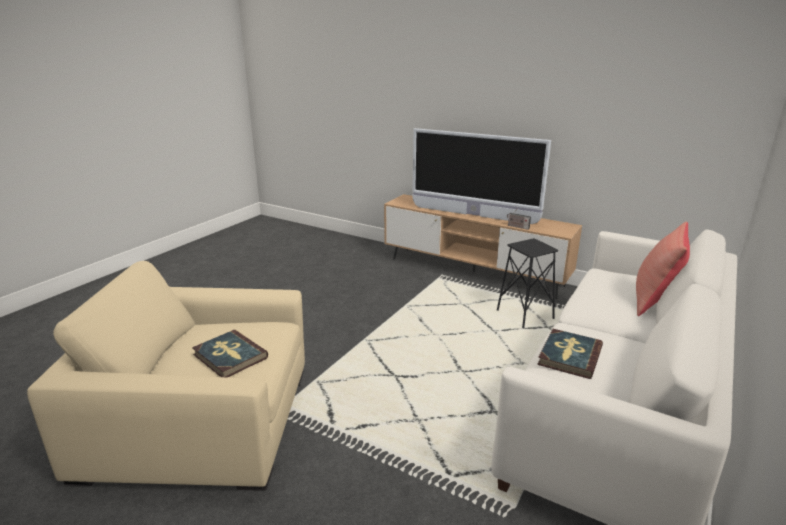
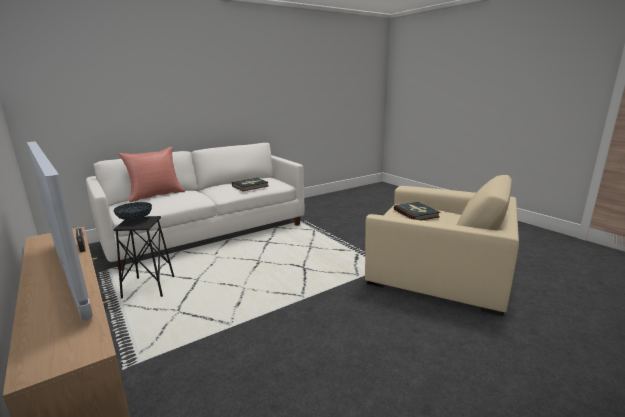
camera: 155 degrees left, 5 degrees down
none -> bowl [114,202,152,220]

